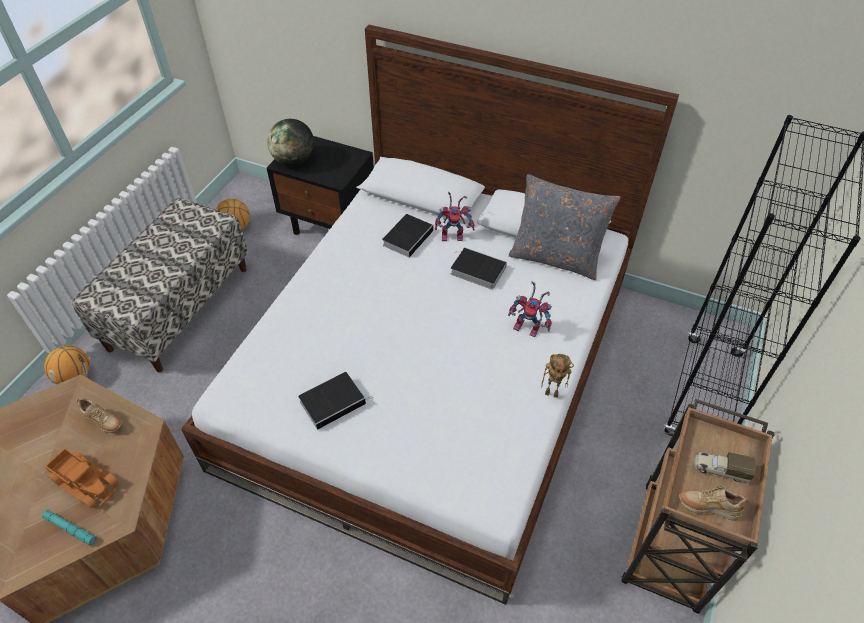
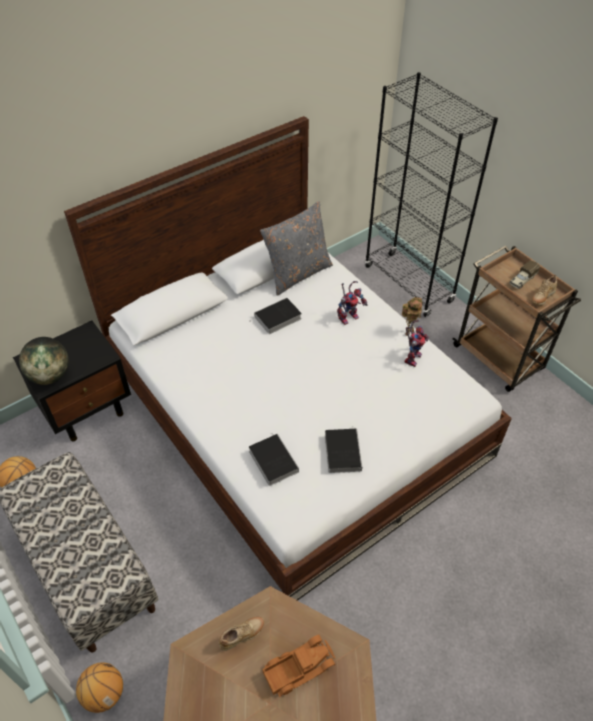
camera: 60 degrees left, 0 degrees up
turquoise flashlight [42,510,97,546] -> none
book [382,214,435,258] -> book moved to [249,433,299,486]
toy robot [435,192,475,241] -> toy robot moved to [405,320,429,367]

